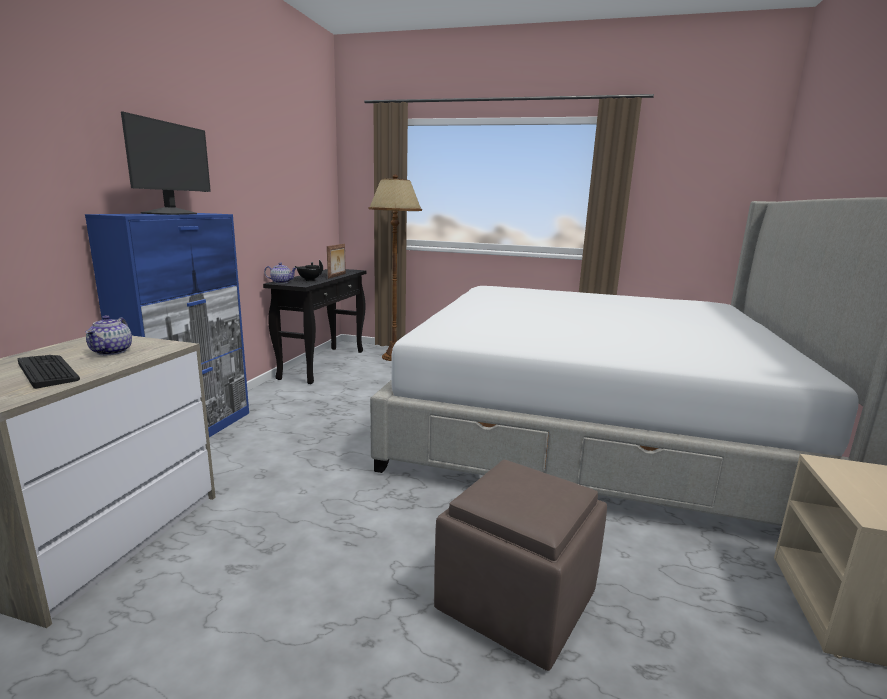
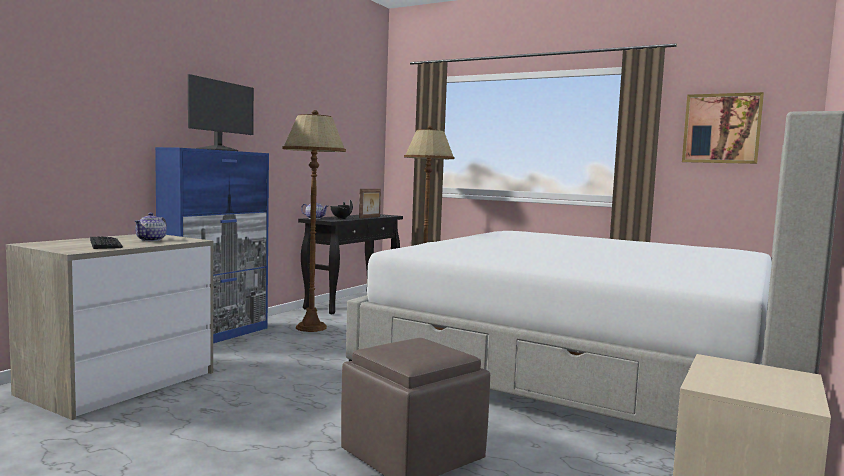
camera: 15 degrees right, 10 degrees down
none -> brown floor lamp [282,110,346,332]
none -> picture [682,92,764,164]

